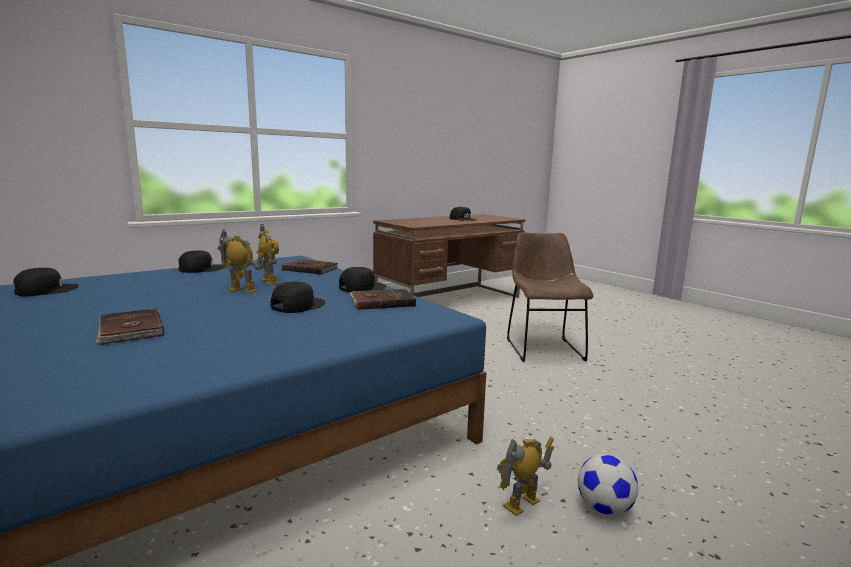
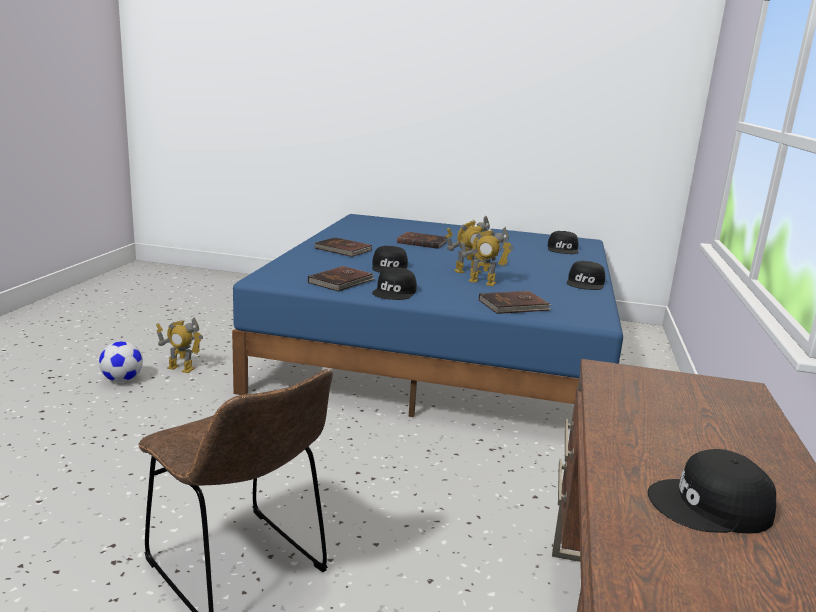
camera: 140 degrees right, 5 degrees up
toy robot [497,436,555,516] -> toy robot turned 90 degrees clockwise [156,317,203,373]
none -> brown book [314,237,372,257]

